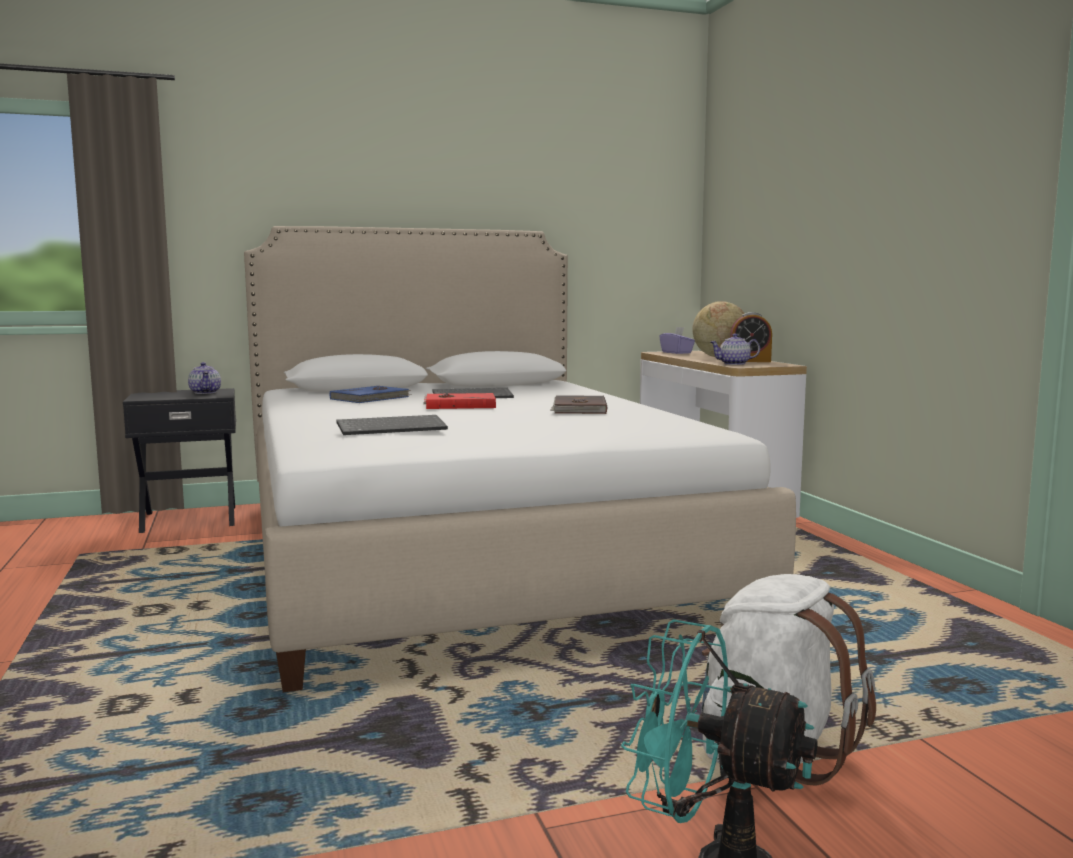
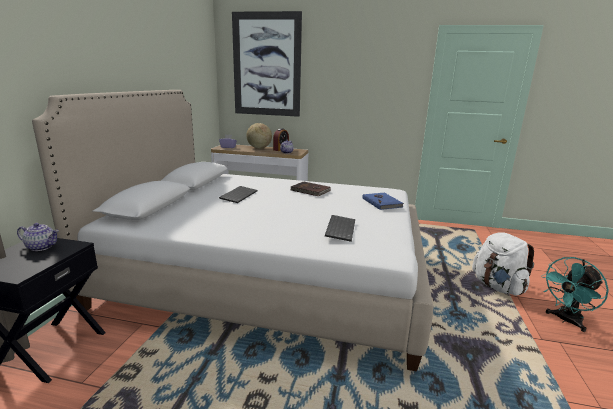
camera: 60 degrees left, 10 degrees up
blue book [330,386,412,403] -> blue book moved to [362,193,403,210]
red book [423,393,496,409] -> none
none -> picture [232,11,302,117]

